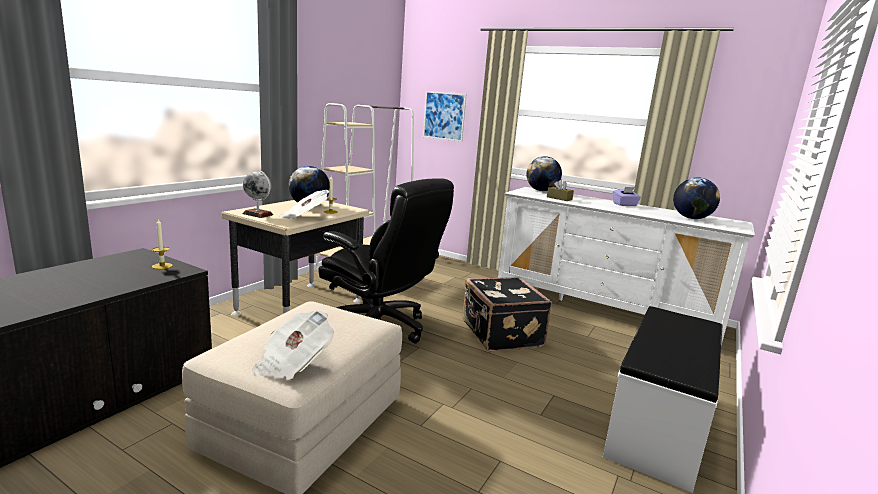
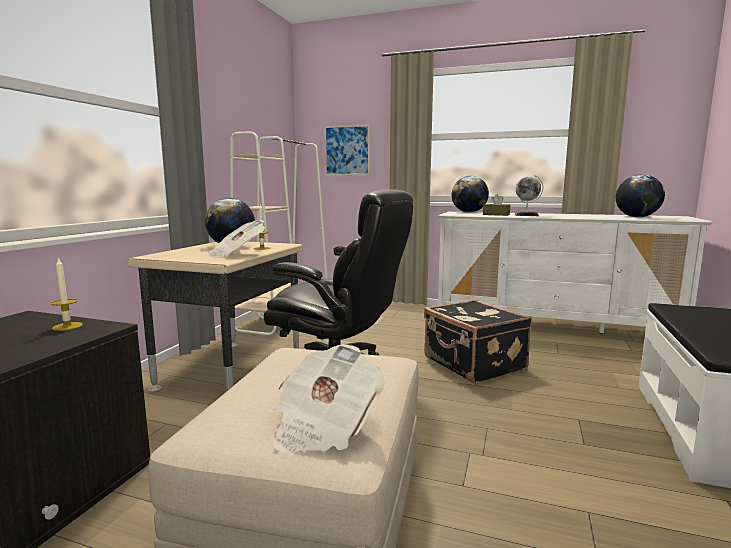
camera: 10 degrees left, 5 degrees down
globe [242,171,273,218] -> globe moved to [514,175,543,216]
purple tissue box [613,187,641,206] -> none

